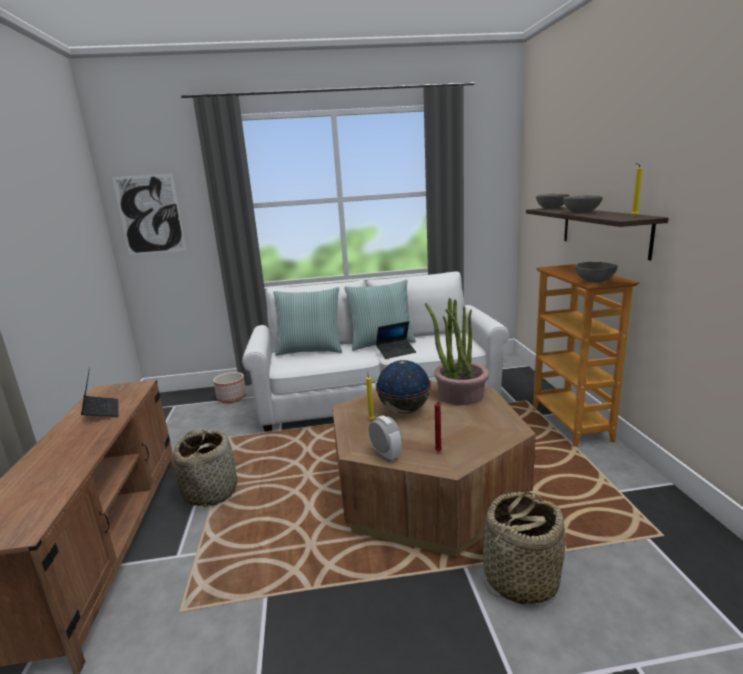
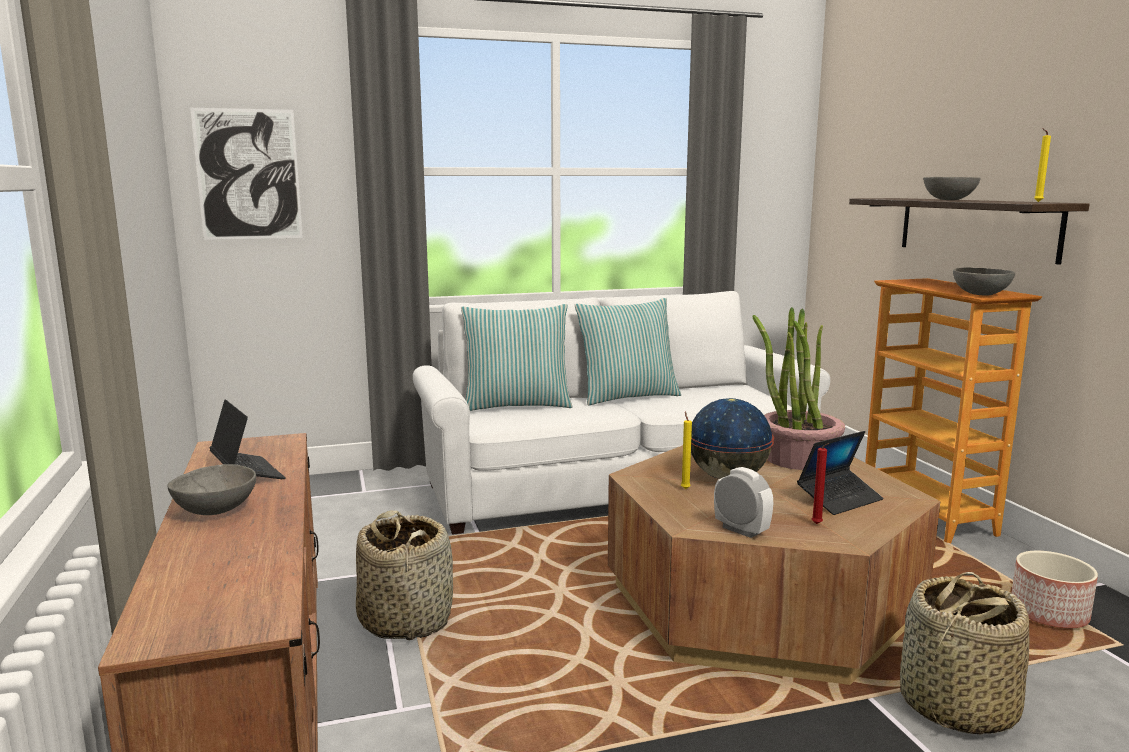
camera: 10 degrees left, 5 degrees down
planter [213,372,246,403] -> planter moved to [1012,551,1098,628]
laptop [376,321,416,359] -> laptop moved to [797,431,884,515]
grey bowl [536,194,570,209] -> grey bowl moved to [167,464,256,515]

